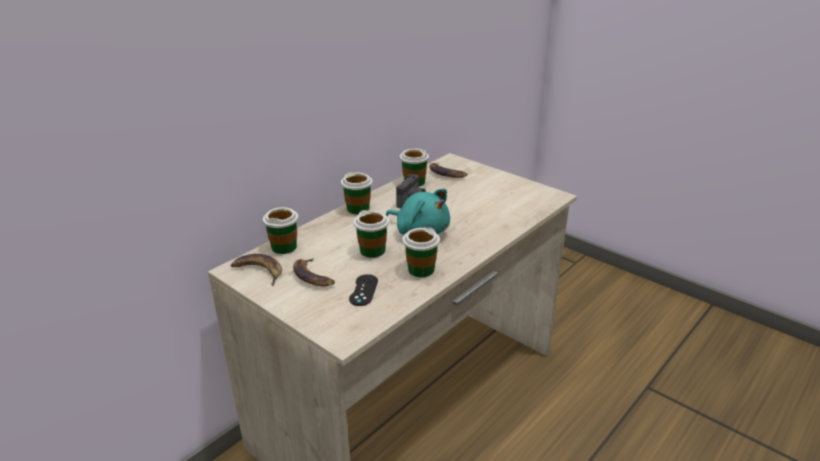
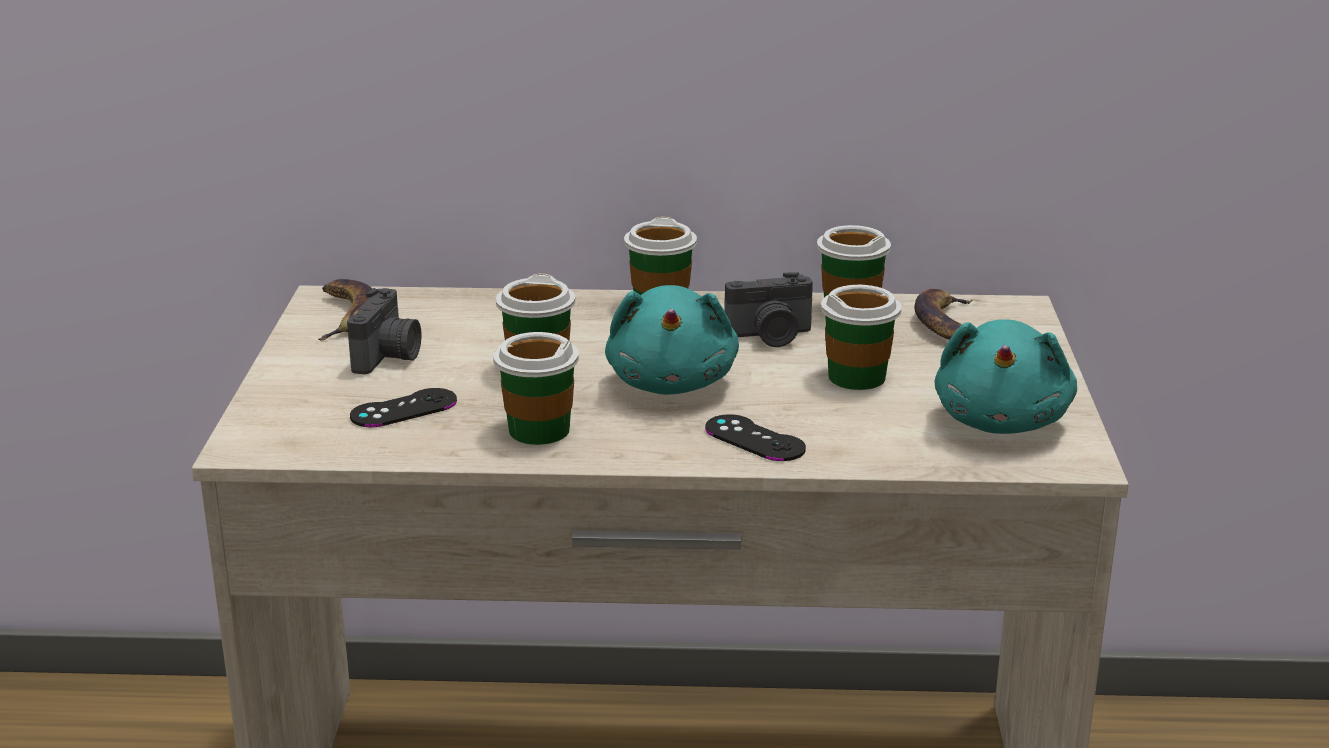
camera: 50 degrees right, 5 degrees down
cup [263,207,298,254] -> cup moved to [821,285,902,390]
banana [293,258,335,286] -> camera [347,288,421,374]
none -> black game controller [705,414,806,461]
none -> turquoise plush toy [934,319,1077,434]

